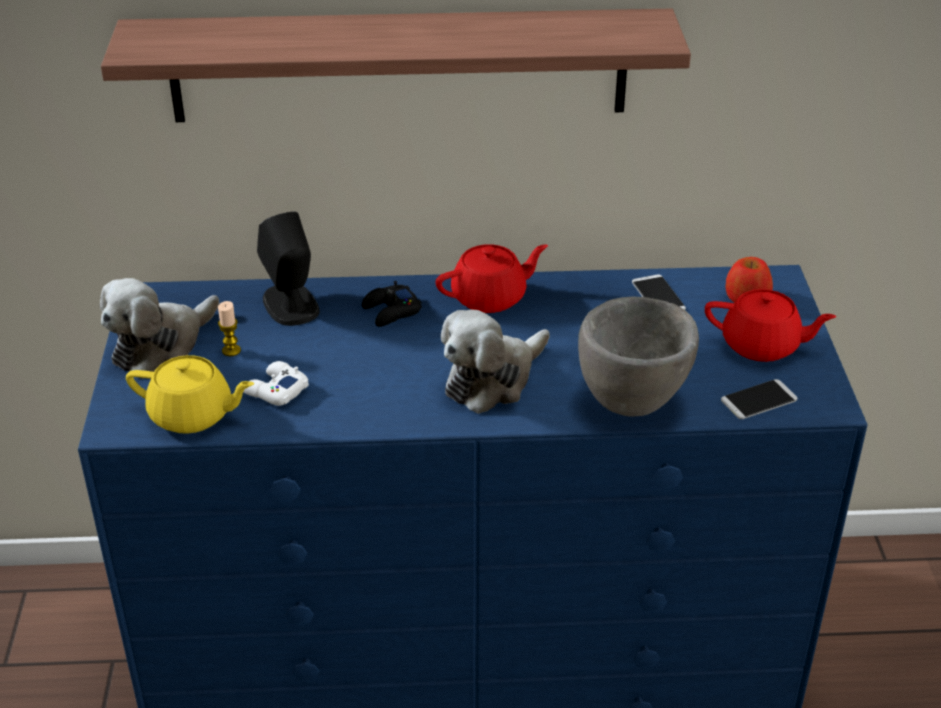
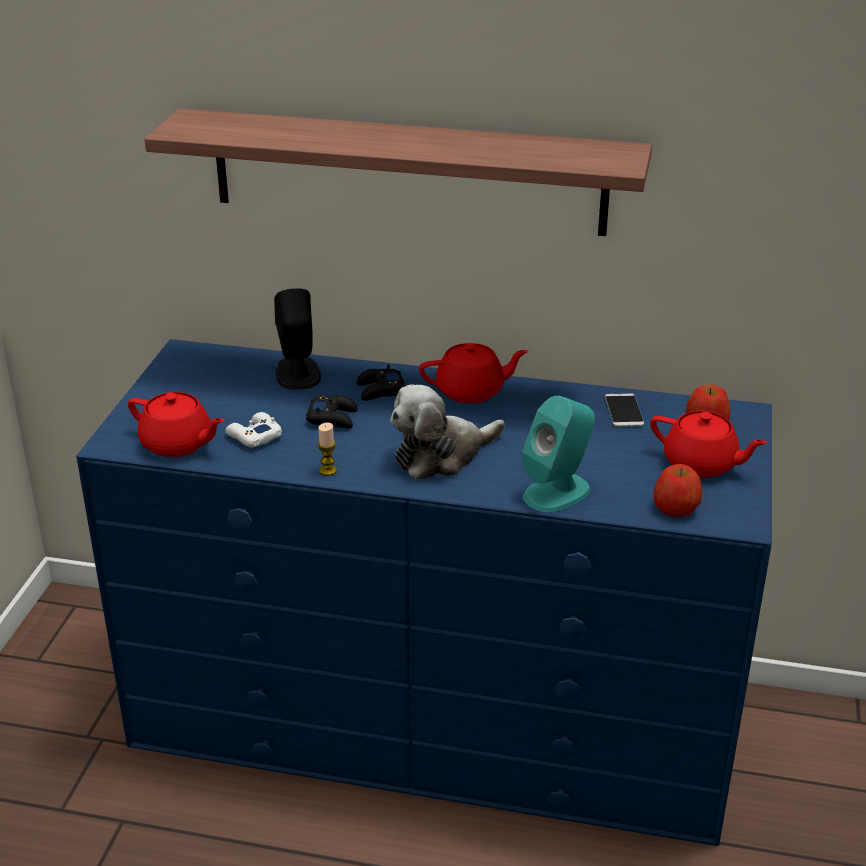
camera: 15 degrees right, 5 degrees down
plush toy [100,278,219,379] -> none
yellow teapot [126,355,254,434] -> red teapot [128,392,224,457]
candle [218,301,241,356] -> candle moved to [317,423,337,476]
grey bowl [578,296,699,417] -> turquoise speaker [522,396,595,512]
phone [721,379,797,419] -> apple [653,464,702,517]
none -> black game controller [306,395,358,429]

